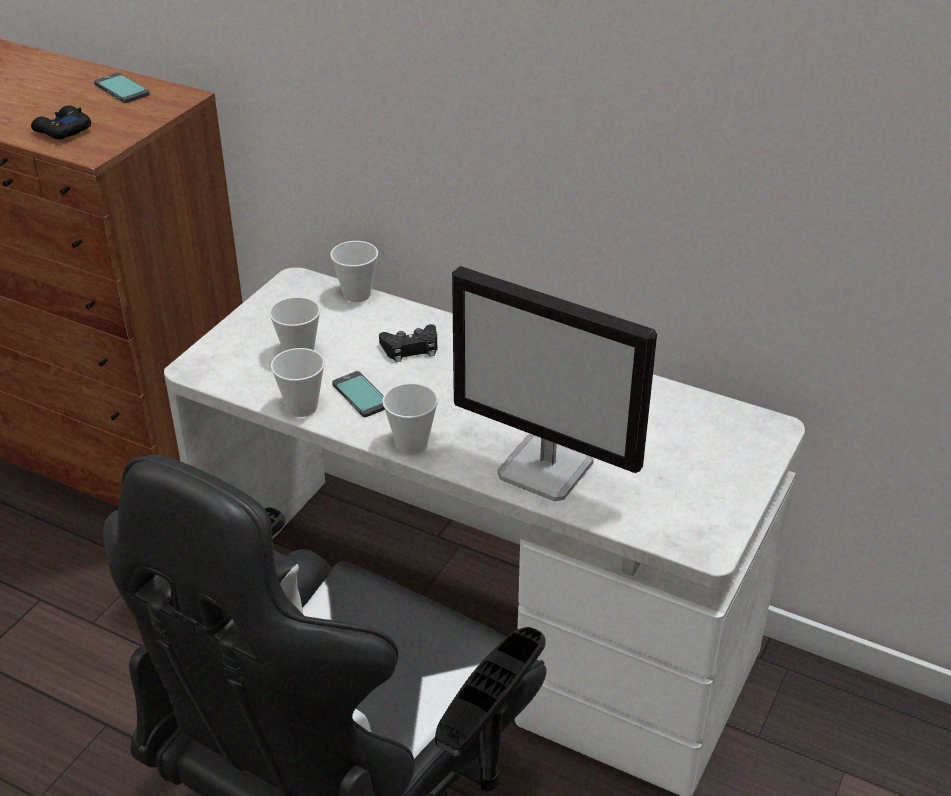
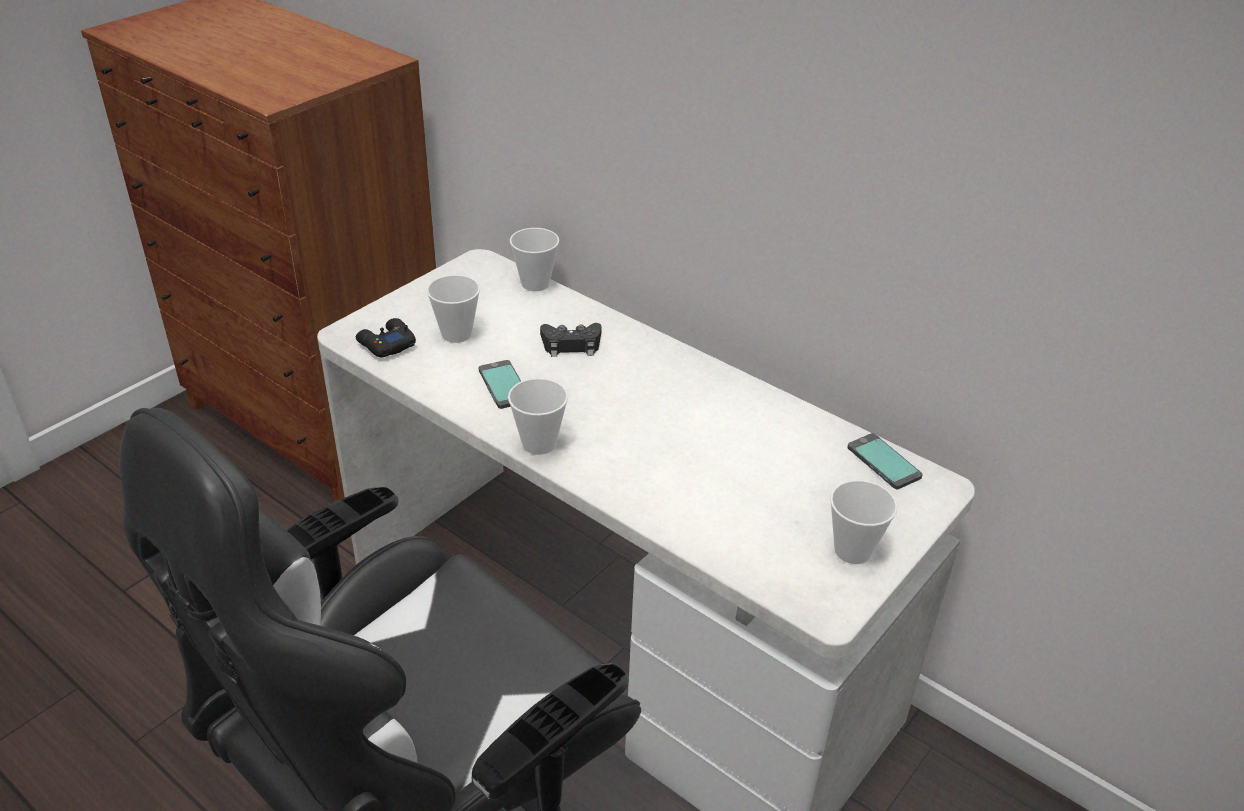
camera: 10 degrees right, 0 degrees up
black game controller [31,105,91,139] -> black game controller moved to [356,318,416,358]
phone [94,73,150,103] -> phone moved to [847,433,923,489]
cup [271,348,325,417] -> cup moved to [830,480,898,564]
monitor [452,266,657,501] -> none

